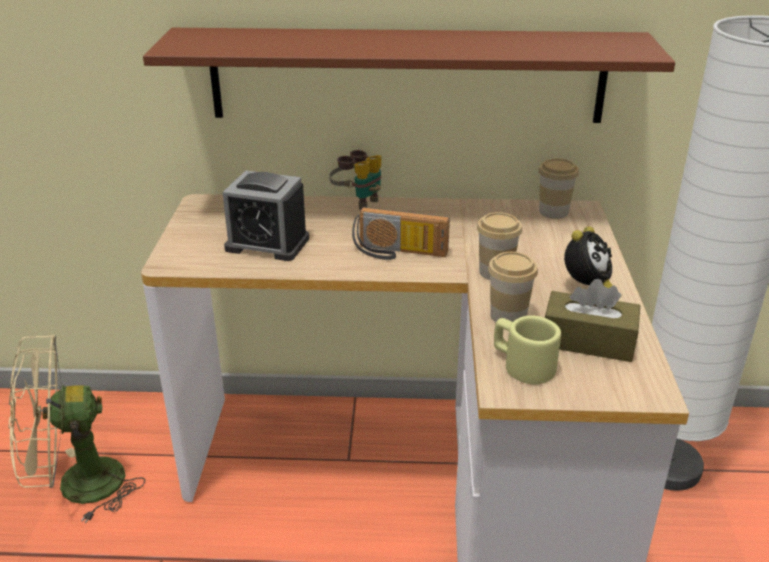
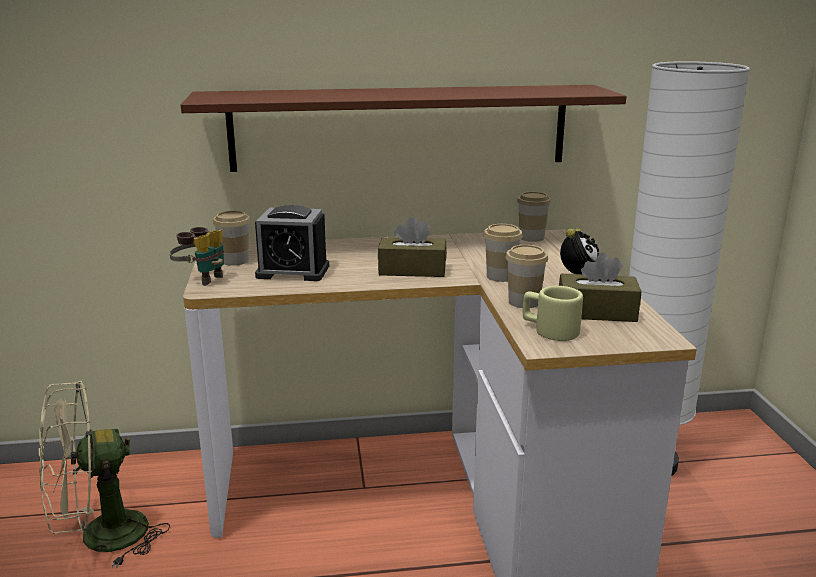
camera: 10 degrees left, 10 degrees down
binoculars [329,150,382,210] -> binoculars moved to [170,227,224,286]
radio [352,207,450,260] -> brown tissue box [378,217,447,277]
none -> cup [213,211,250,266]

